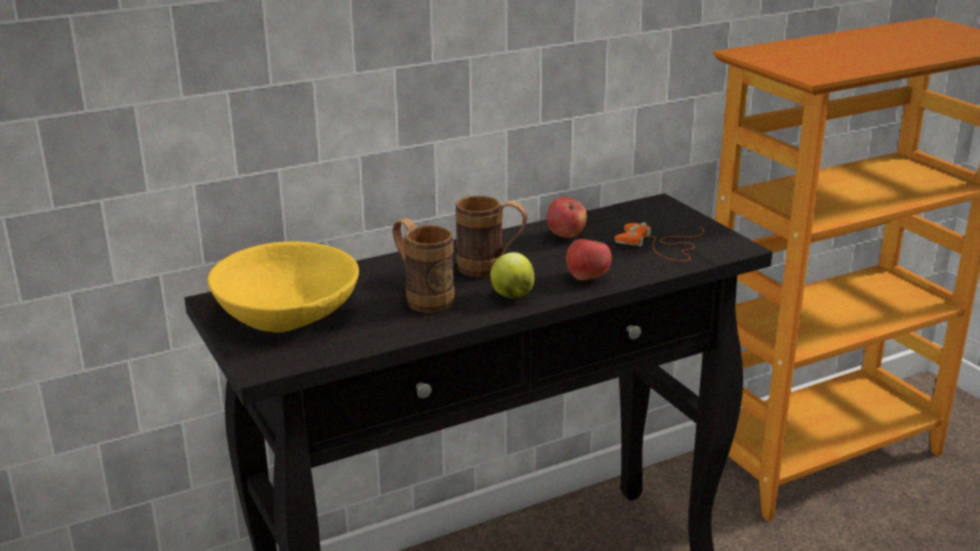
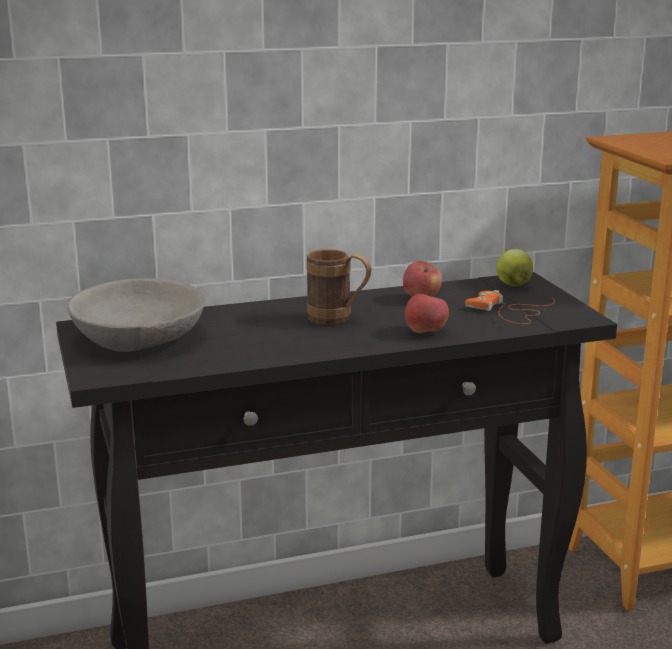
camera: 10 degrees right, 5 degrees down
yellow bowl [207,242,359,332] -> grey bowl [67,278,205,352]
brown mug [393,218,455,313] -> none
apple [490,252,534,299] -> apple moved to [496,249,533,286]

